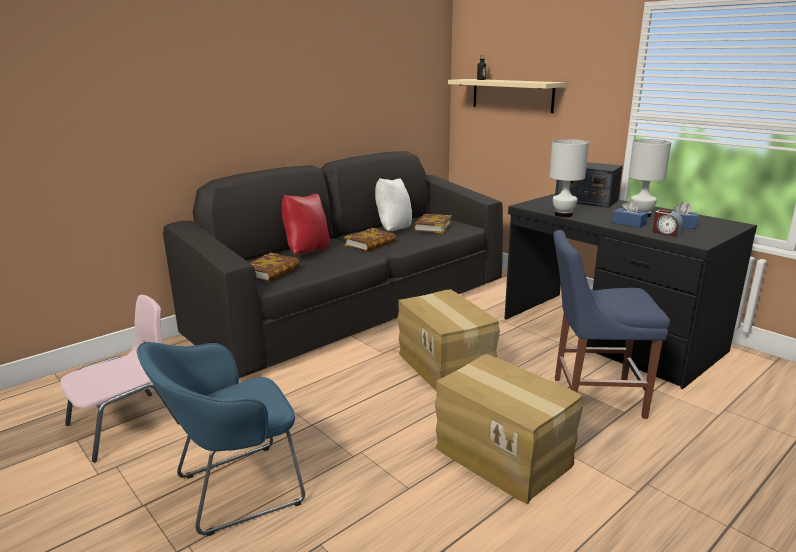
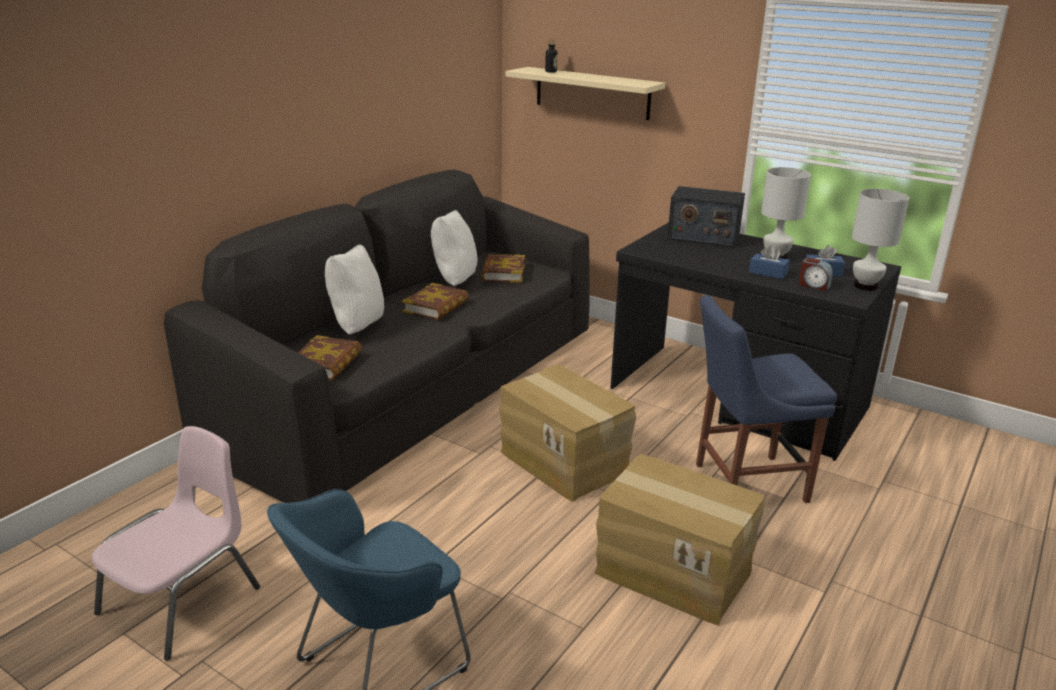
camera: 15 degrees left, 5 degrees up
red pillow [282,193,330,254] -> white pillow [325,244,384,335]
white table lamp [549,139,589,217] -> white table lamp moved to [852,189,909,291]

